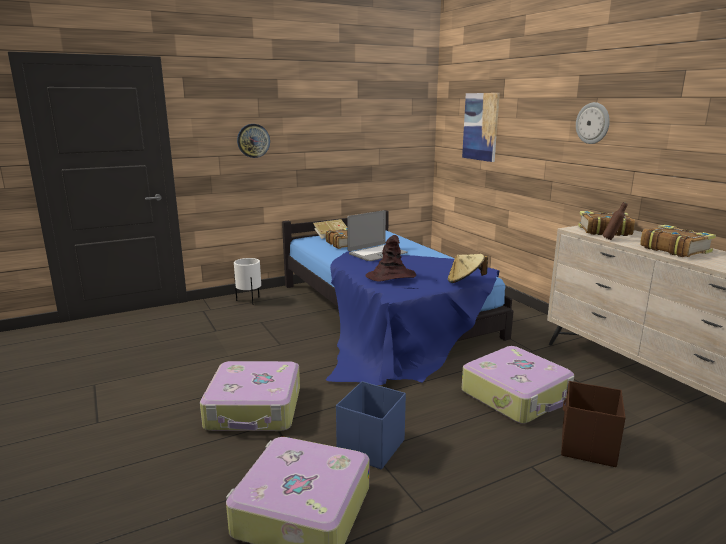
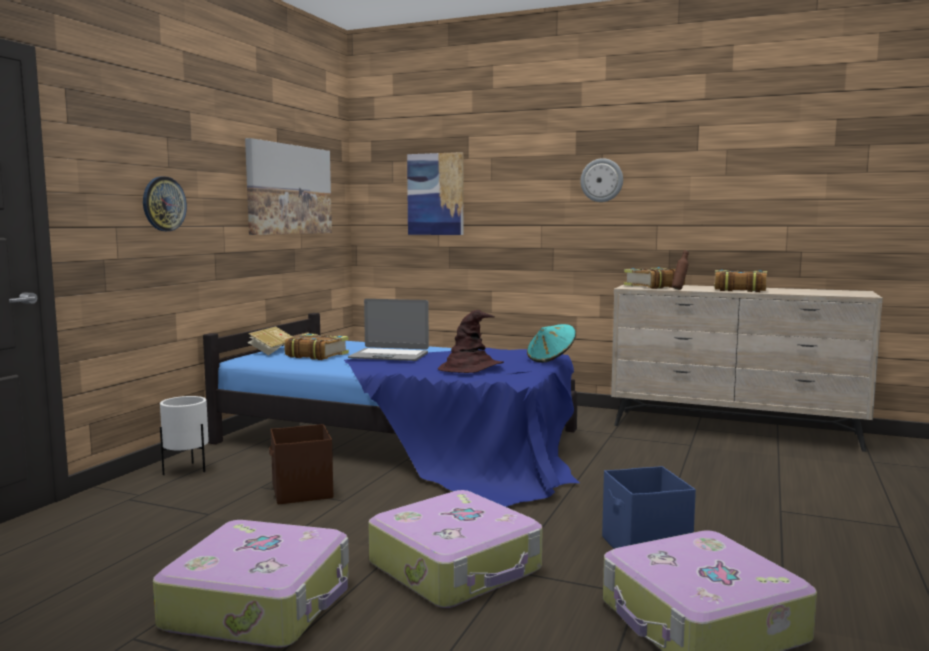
camera: 40 degrees left, 10 degrees down
laptop [347,210,408,261] -> laptop turned 90 degrees clockwise [348,299,429,361]
beige hat [448,254,488,283] -> turquoise hat [527,324,576,363]
suitcase [461,346,574,424] -> suitcase moved to [153,520,349,648]
brown storage box [561,381,626,467] -> brown storage box moved to [269,424,333,504]
none -> picture [245,138,332,235]

